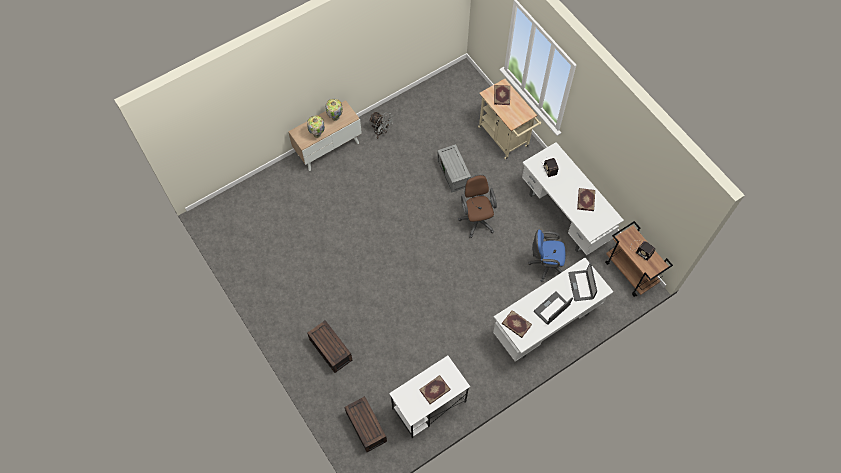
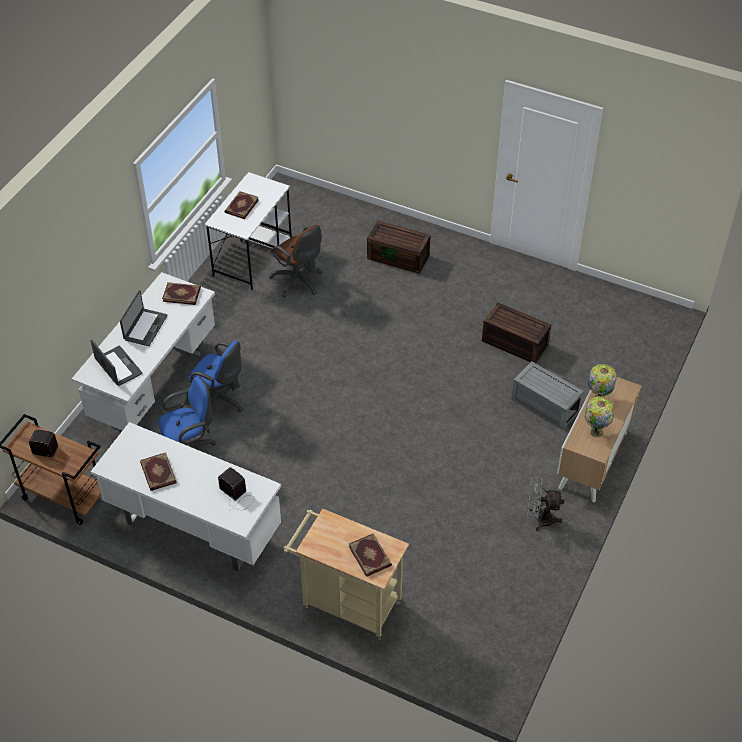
camera: 150 degrees right, 15 degrees down
brown storage box [345,396,387,452] -> brown storage box moved to [482,302,551,363]
grey storage box [437,144,471,193] -> grey storage box moved to [511,361,584,430]
brown office chair [458,175,497,238] -> brown office chair moved to [269,225,322,298]
none -> blue office chair [186,341,243,423]

